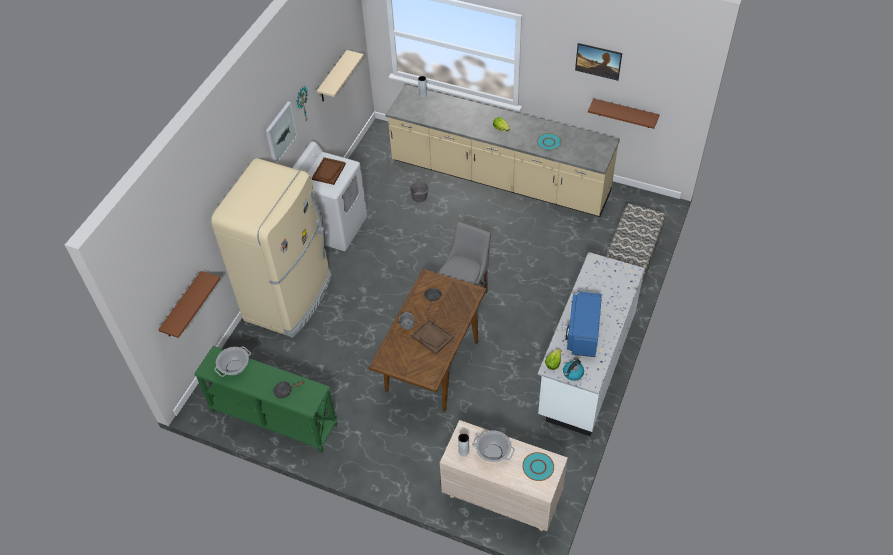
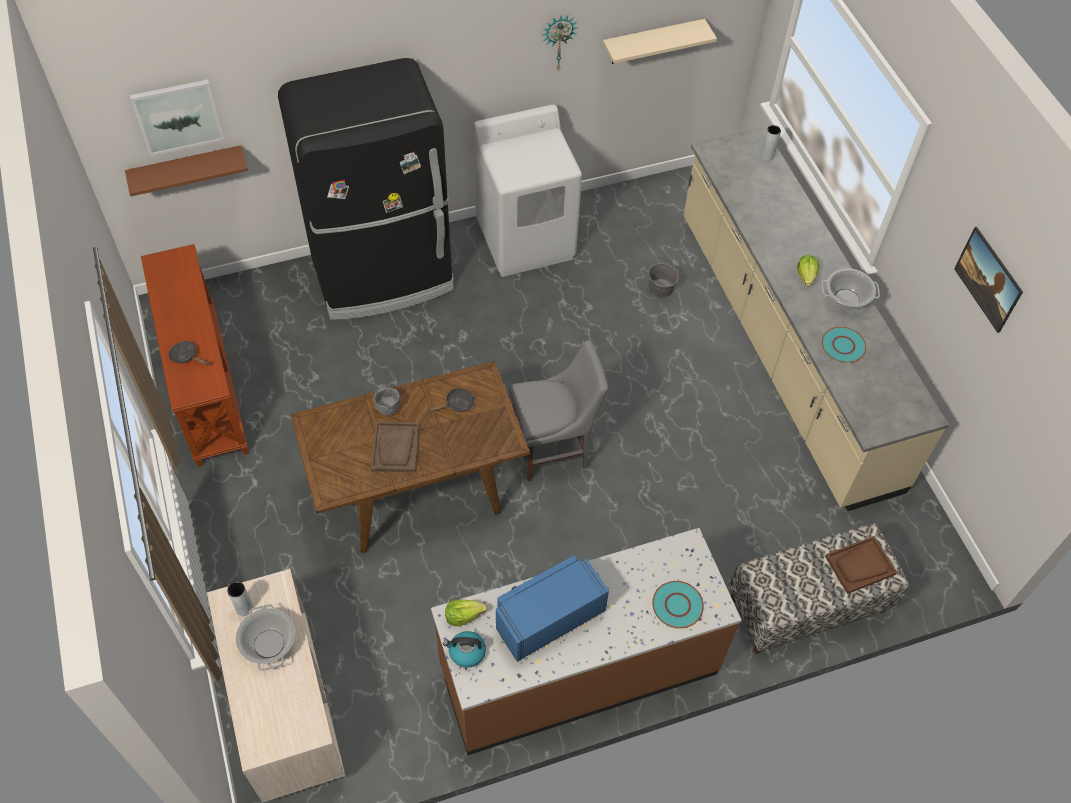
camera: 45 degrees right, 5 degrees up
green console table [194,346,338,453] -> brown console table [141,244,249,467]
beige fridge [211,158,332,338] -> black fridge [278,58,454,320]
cooking pot [214,347,251,377] -> cooking pot moved to [821,268,880,310]
picture [266,102,298,164] -> picture moved to [130,79,224,156]
brown tray [312,157,346,185] -> brown tray moved to [825,536,897,594]
turquoise plate [522,452,554,481] -> turquoise plate moved to [652,581,704,629]
white counter [538,252,645,436] -> brown counter [431,528,742,755]
brown shelf [588,99,659,129] -> none

